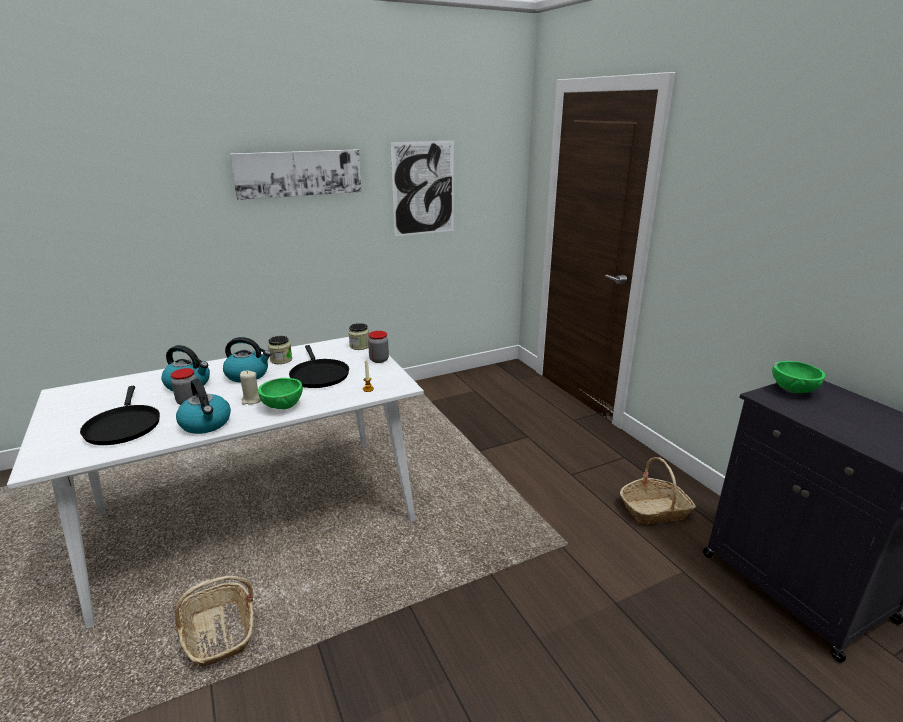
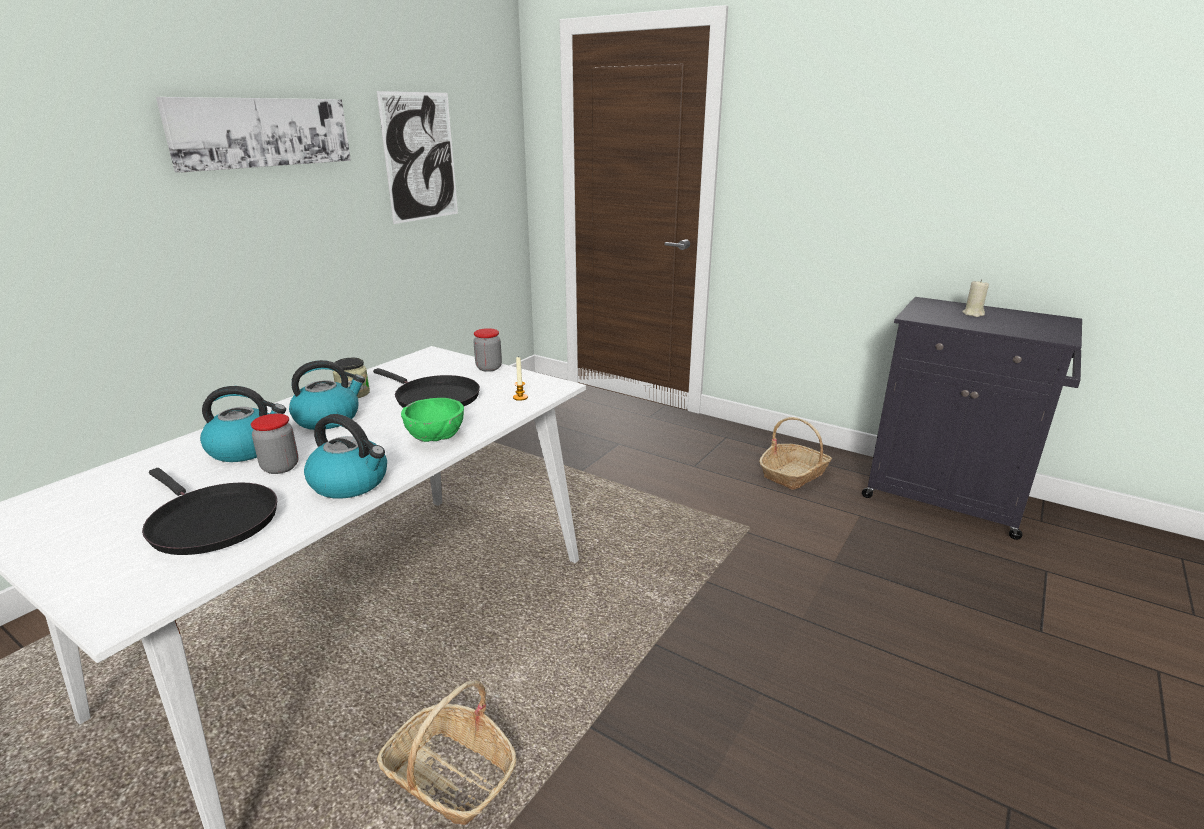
camera: 30 degrees left, 0 degrees up
beige candle [240,371,261,405] -> beige candle moved to [962,279,989,317]
jar [348,323,369,350] -> none
green bowl [772,361,825,393] -> none

